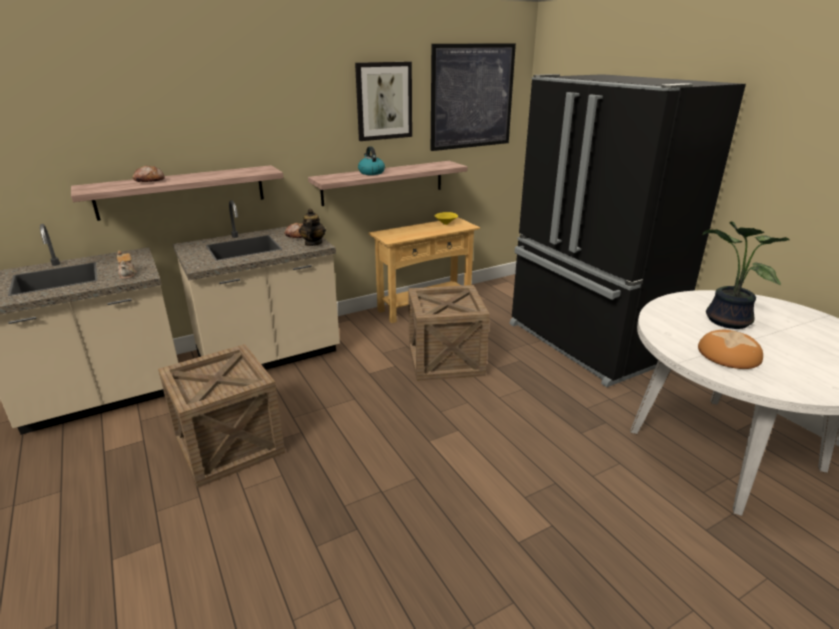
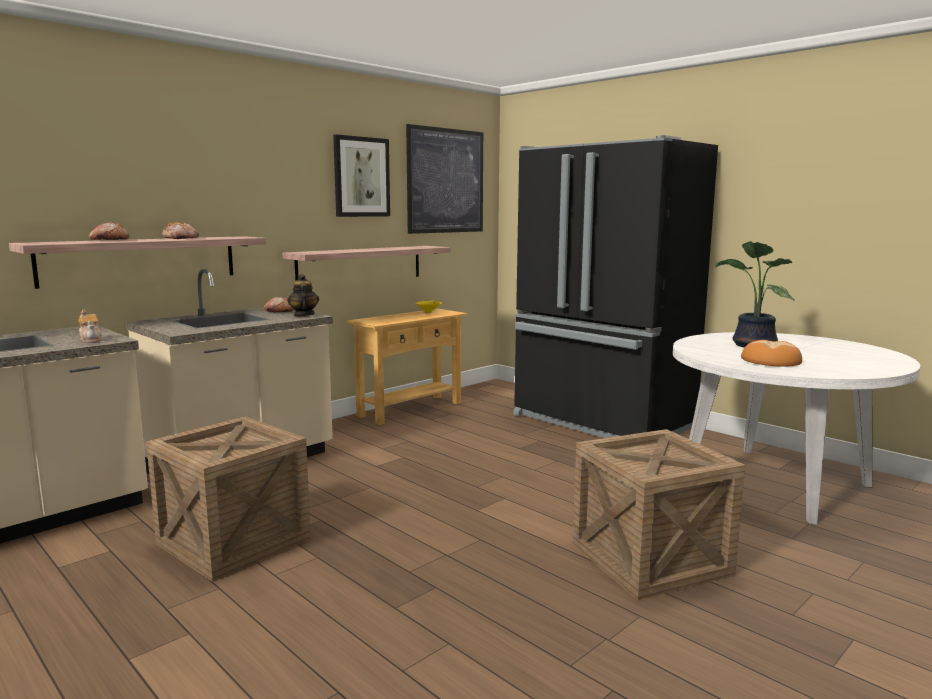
camera: 15 degrees left, 15 degrees down
kettle [358,146,385,175] -> none
crate [408,285,490,381] -> crate moved to [572,429,745,600]
none -> bread [162,221,199,239]

